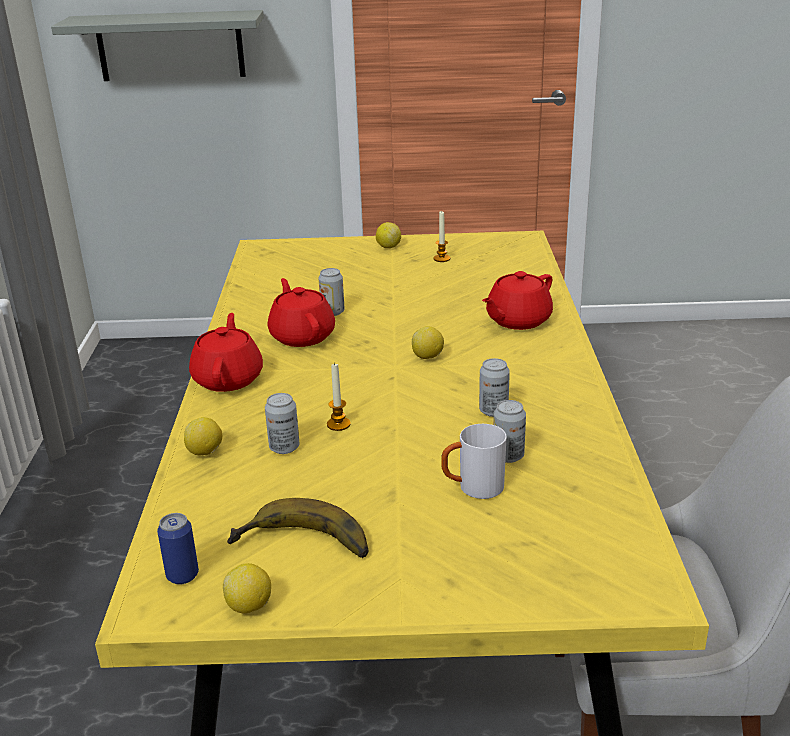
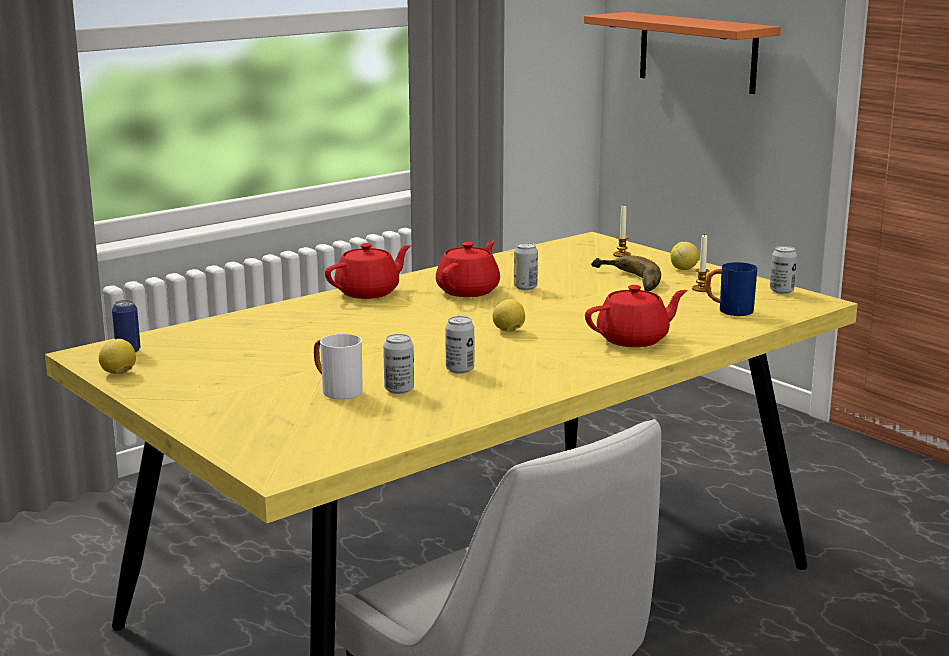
camera: 50 degrees right, 10 degrees down
grey shelf [51,10,264,81] -> orange shelf [584,12,781,94]
lemon [184,417,222,455] -> none
banana [227,498,368,558] -> banana moved to [591,255,661,291]
can [265,393,299,454] -> can moved to [770,246,797,294]
candle [327,362,351,431] -> candle moved to [613,206,631,257]
red teapot [482,271,553,330] -> red teapot turned 150 degrees clockwise [585,285,688,347]
none -> blue mug [706,262,757,316]

